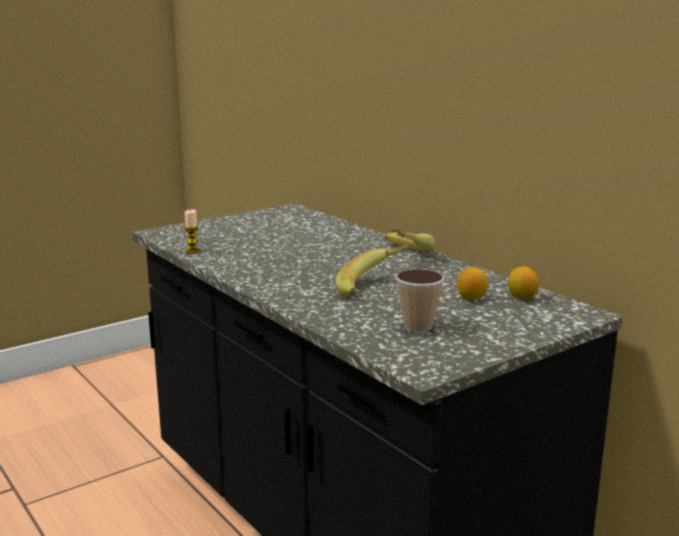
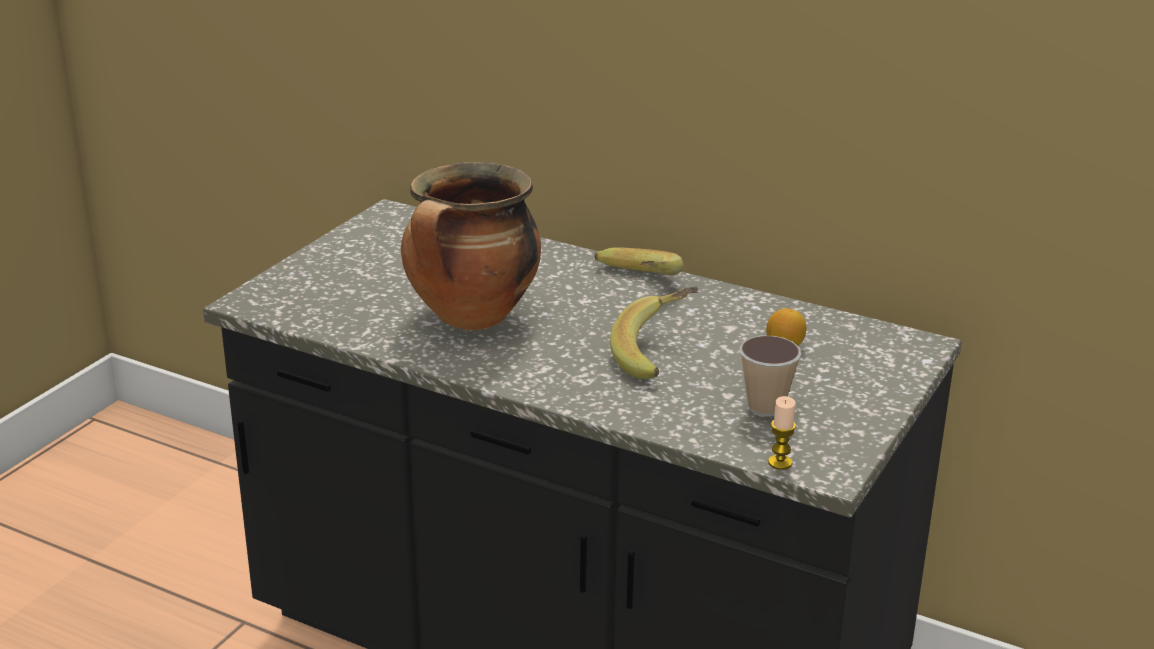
camera: 25 degrees left, 10 degrees up
candle [184,209,200,254] -> candle moved to [768,396,796,470]
lemon [508,267,539,300] -> none
none -> cooking pot [401,162,541,330]

